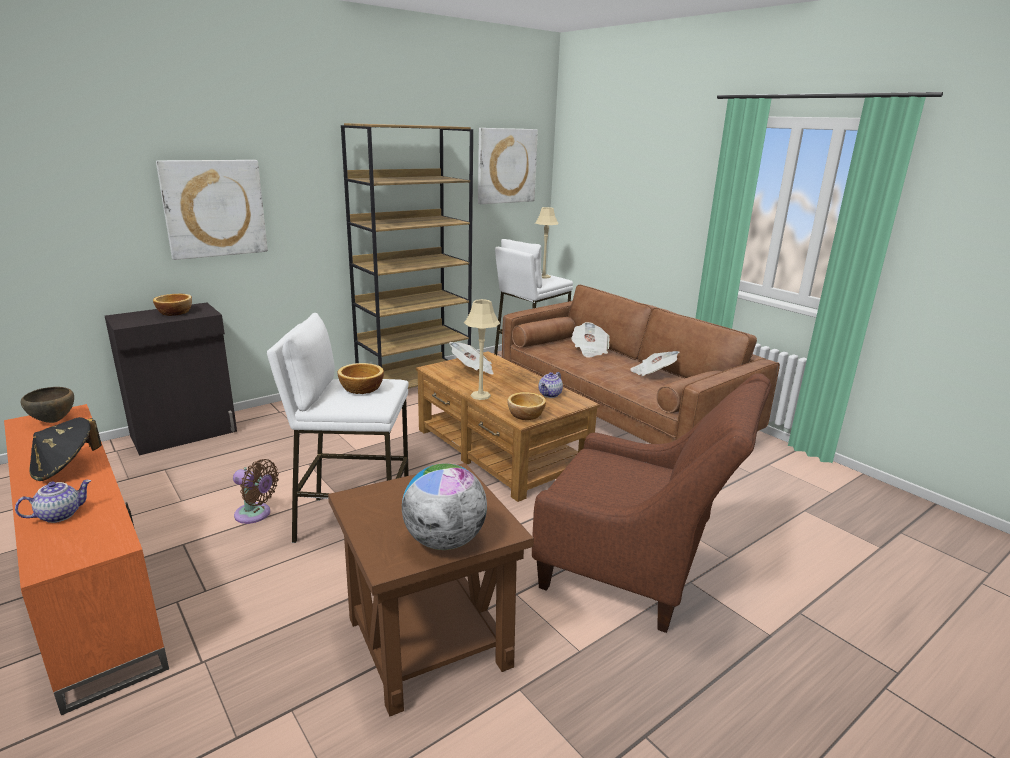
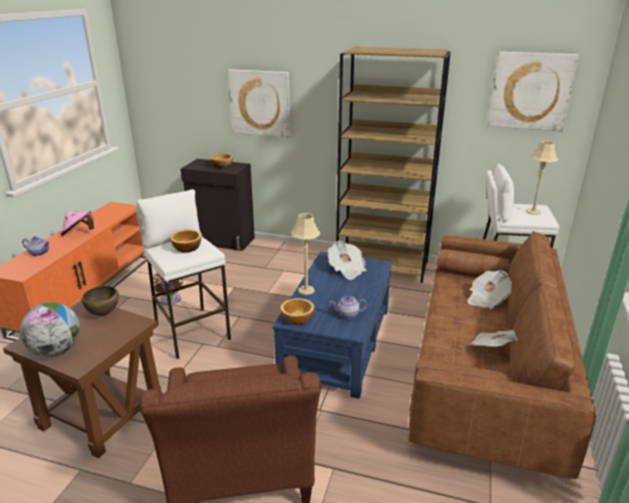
camera: 55 degrees right, 5 degrees up
brown bowl [21,387,74,423] -> brown bowl moved to [82,286,119,316]
black hat [29,417,102,481] -> pink hat [61,211,94,236]
brown coffee table [416,351,600,502] -> blue coffee table [272,252,392,399]

